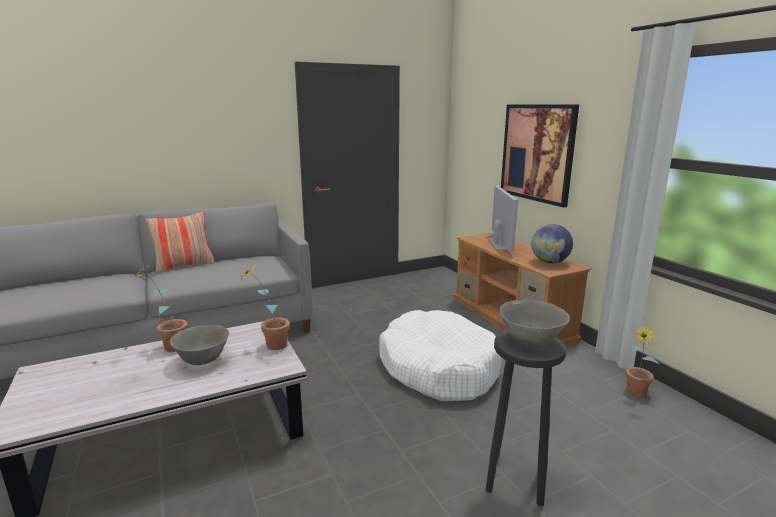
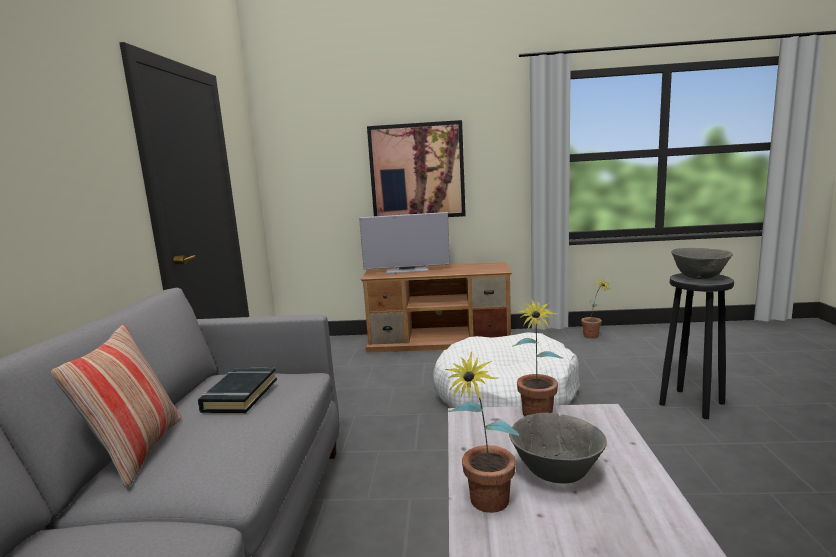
camera: 60 degrees left, 5 degrees down
television [488,185,518,252] -> television turned 150 degrees clockwise [359,212,450,274]
globe [531,224,573,263] -> none
none -> black book [198,368,277,413]

